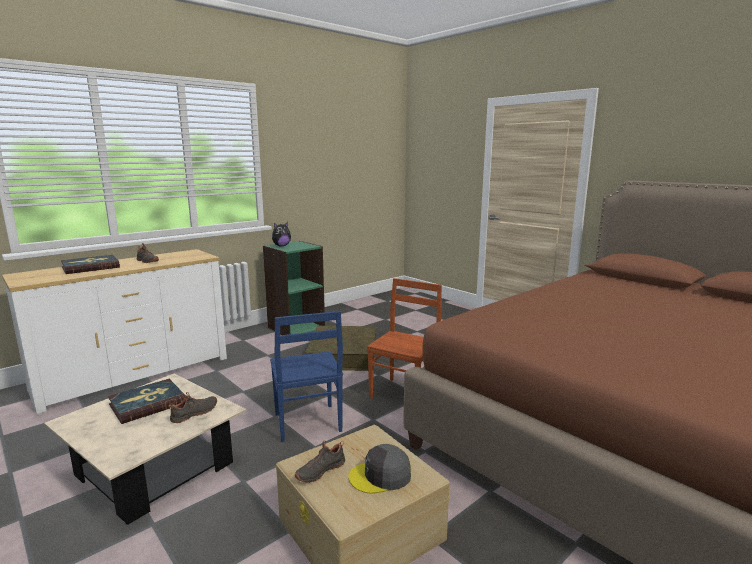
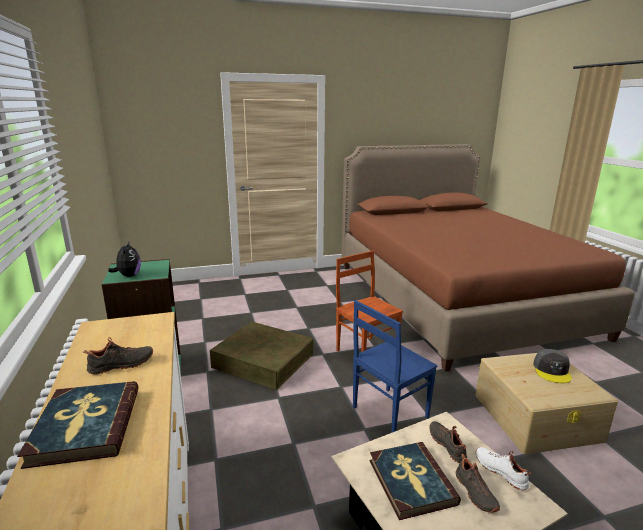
camera: 65 degrees left, 5 degrees up
blue chair [270,311,343,442] -> blue chair turned 135 degrees clockwise [353,300,437,433]
black shoe [295,440,345,483] -> black shoe moved to [456,454,500,513]
none -> white shoe [476,447,531,490]

